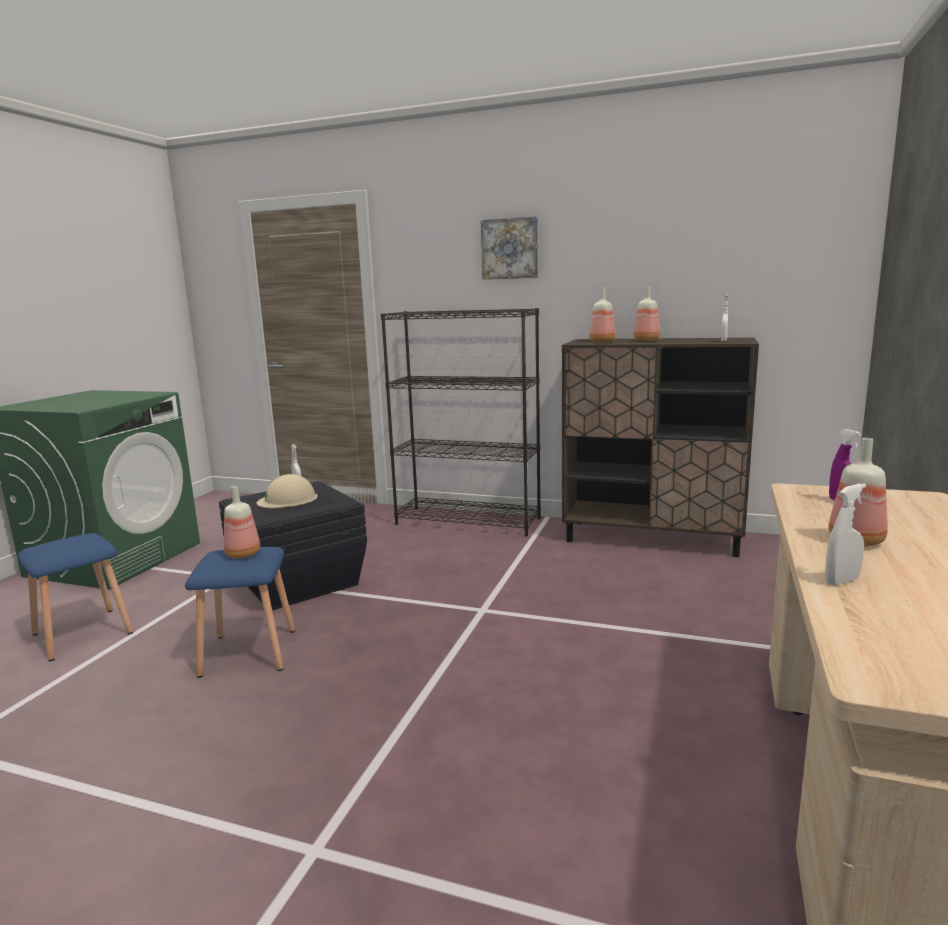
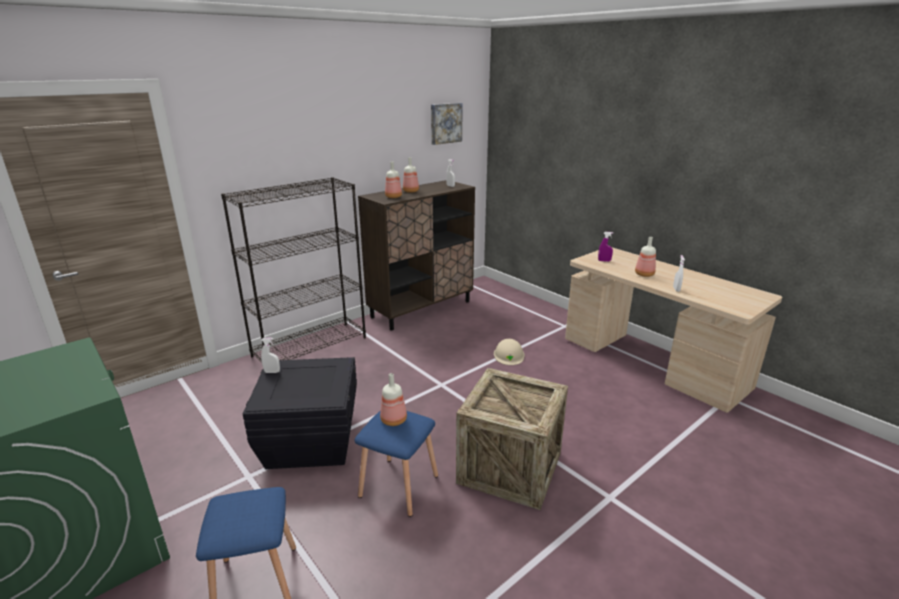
camera: 60 degrees left, 10 degrees up
beige hard hat [256,474,318,508] -> beige hard hat moved to [494,339,525,365]
picture [481,216,538,280] -> picture moved to [431,103,463,145]
none -> crate [456,368,568,510]

